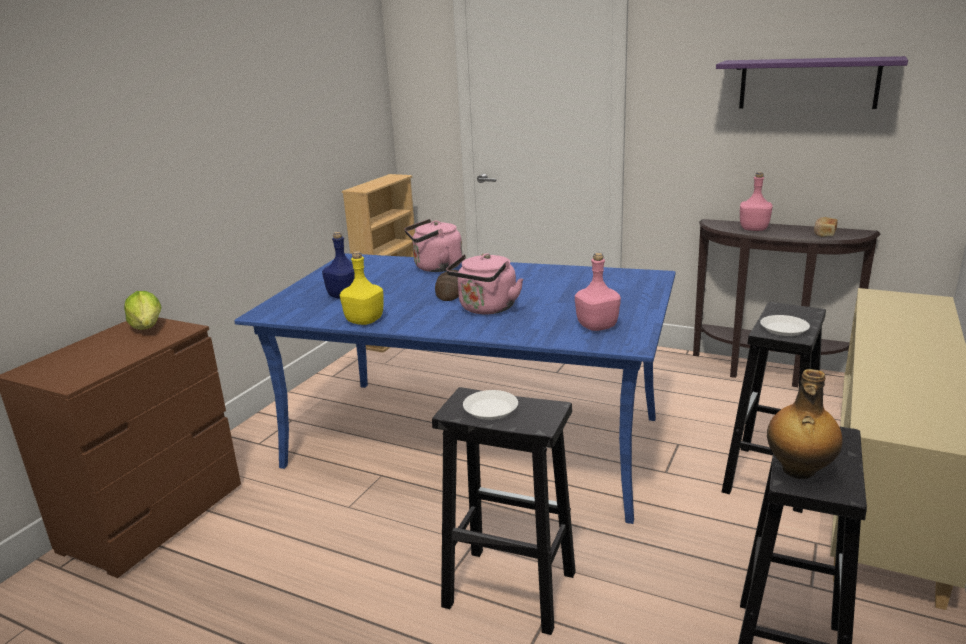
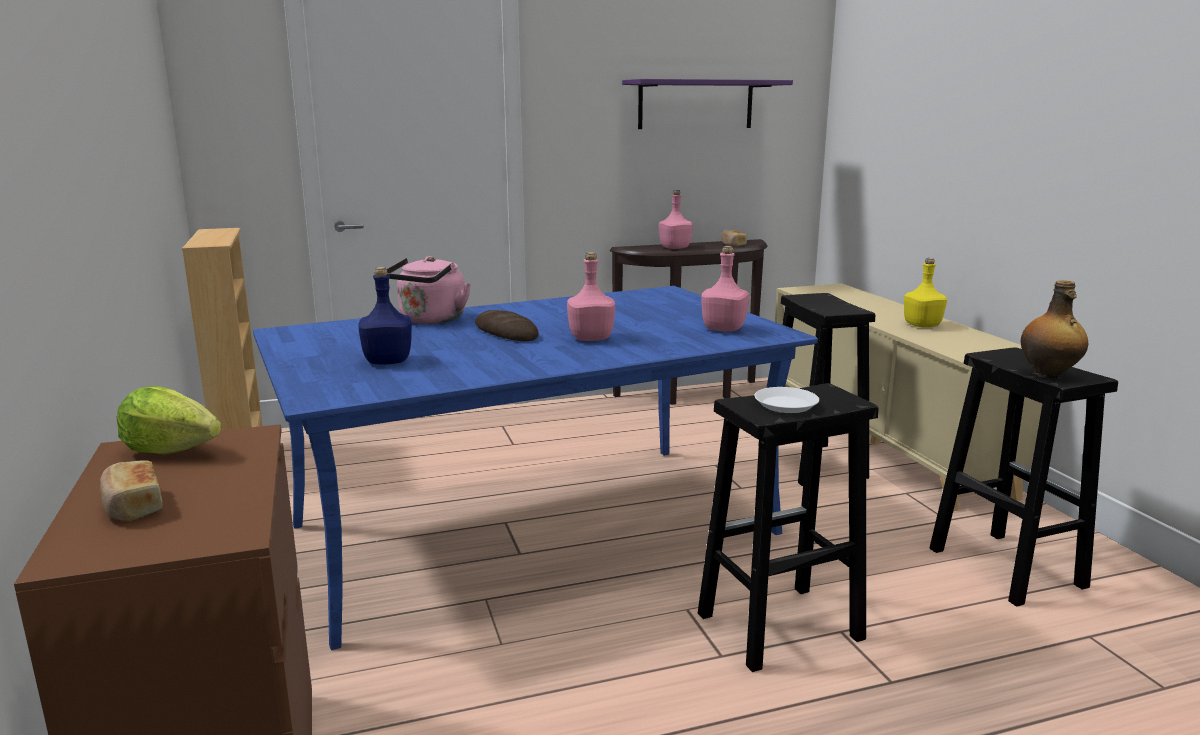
camera: 45 degrees left, 5 degrees down
yellow bottle [340,251,384,325] -> yellow bottle moved to [904,258,947,327]
pink kettle [446,253,523,314] -> pink bottle [567,252,615,341]
white plate [760,315,810,336] -> none
none -> bread [100,461,163,521]

